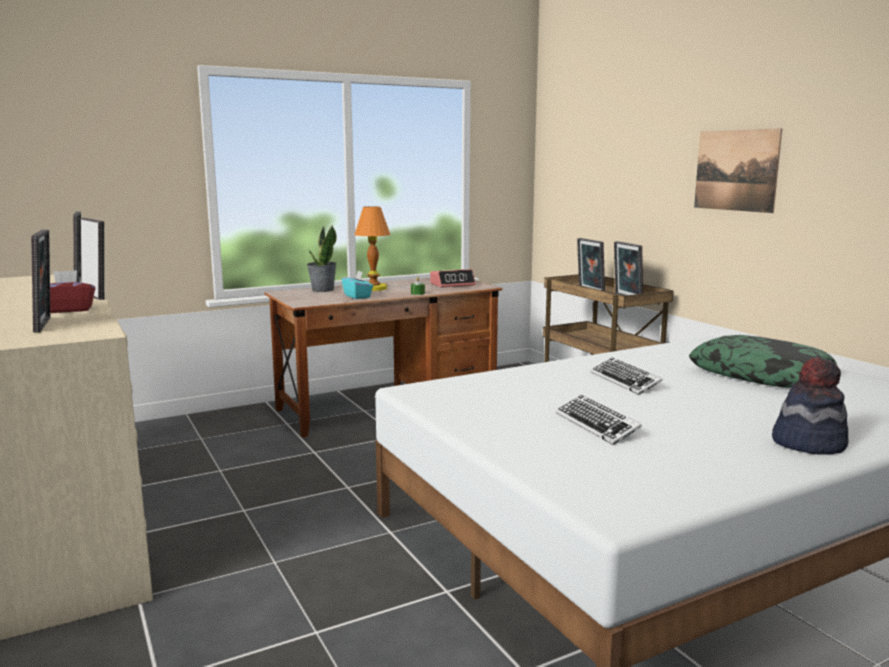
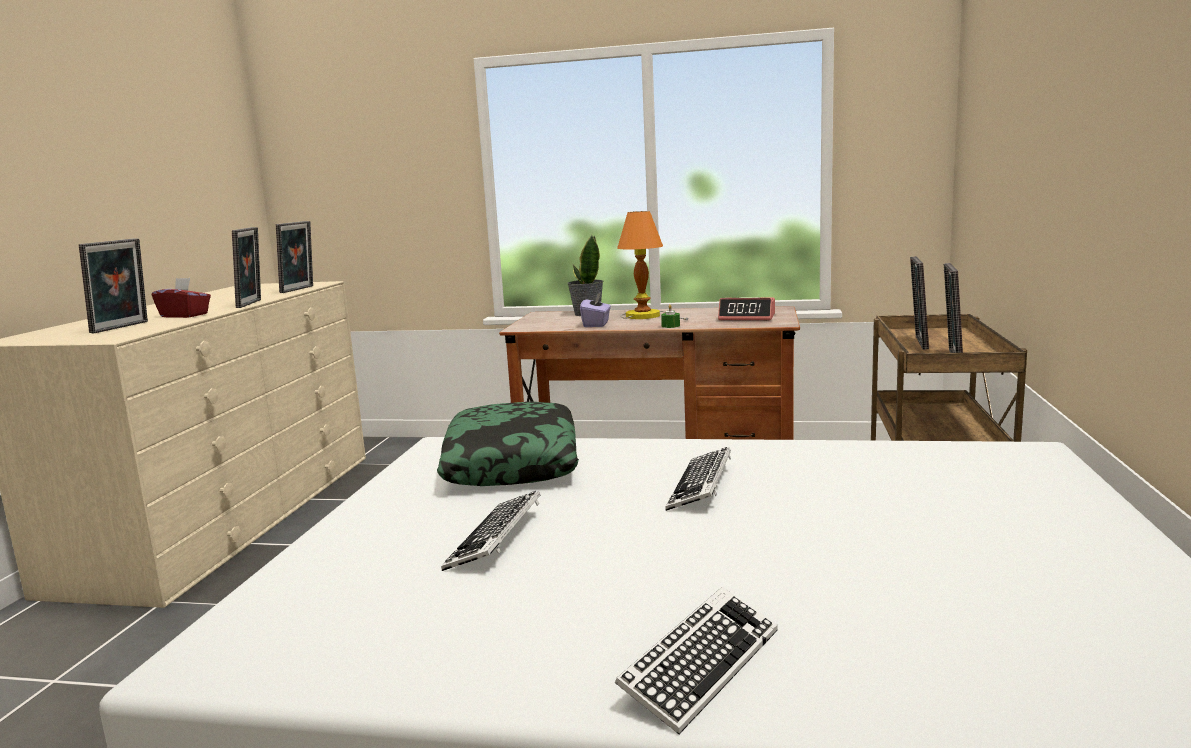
camera: 40 degrees right, 0 degrees up
turquoise tissue box [342,271,373,299] -> purple tissue box [580,292,611,327]
pillow [689,335,837,388] -> pillow moved to [437,402,579,486]
picture [694,128,782,213] -> none
hat [772,357,848,455] -> keyboard [615,587,778,734]

